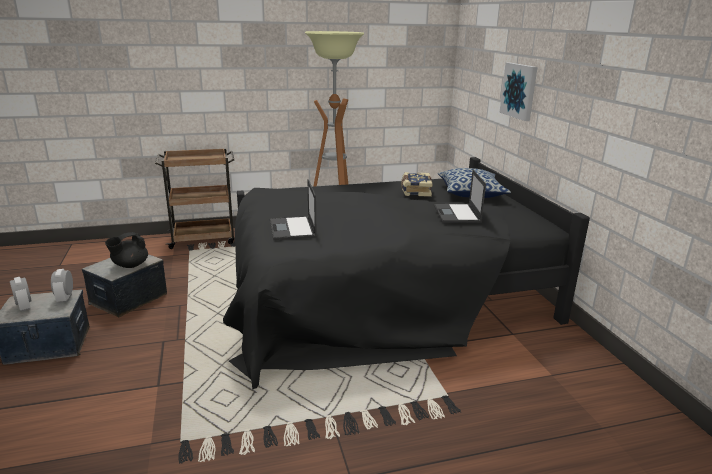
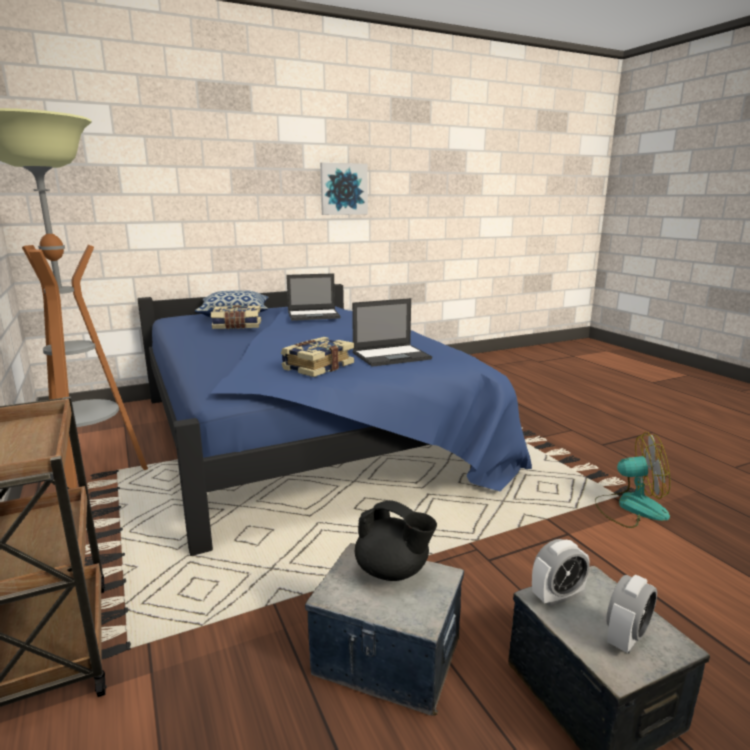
camera: 100 degrees left, 5 degrees down
black bed [223,157,590,390] -> blue bed [138,284,532,556]
picture [499,63,538,121] -> picture moved to [320,162,368,215]
none -> book [281,337,354,377]
none -> fan [595,432,670,528]

